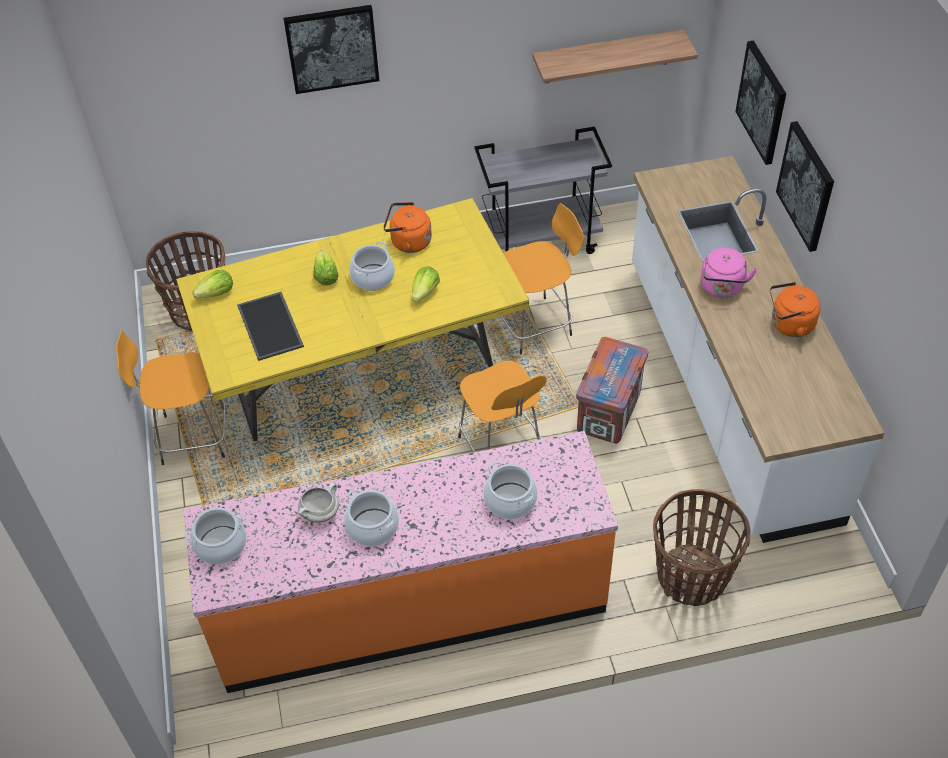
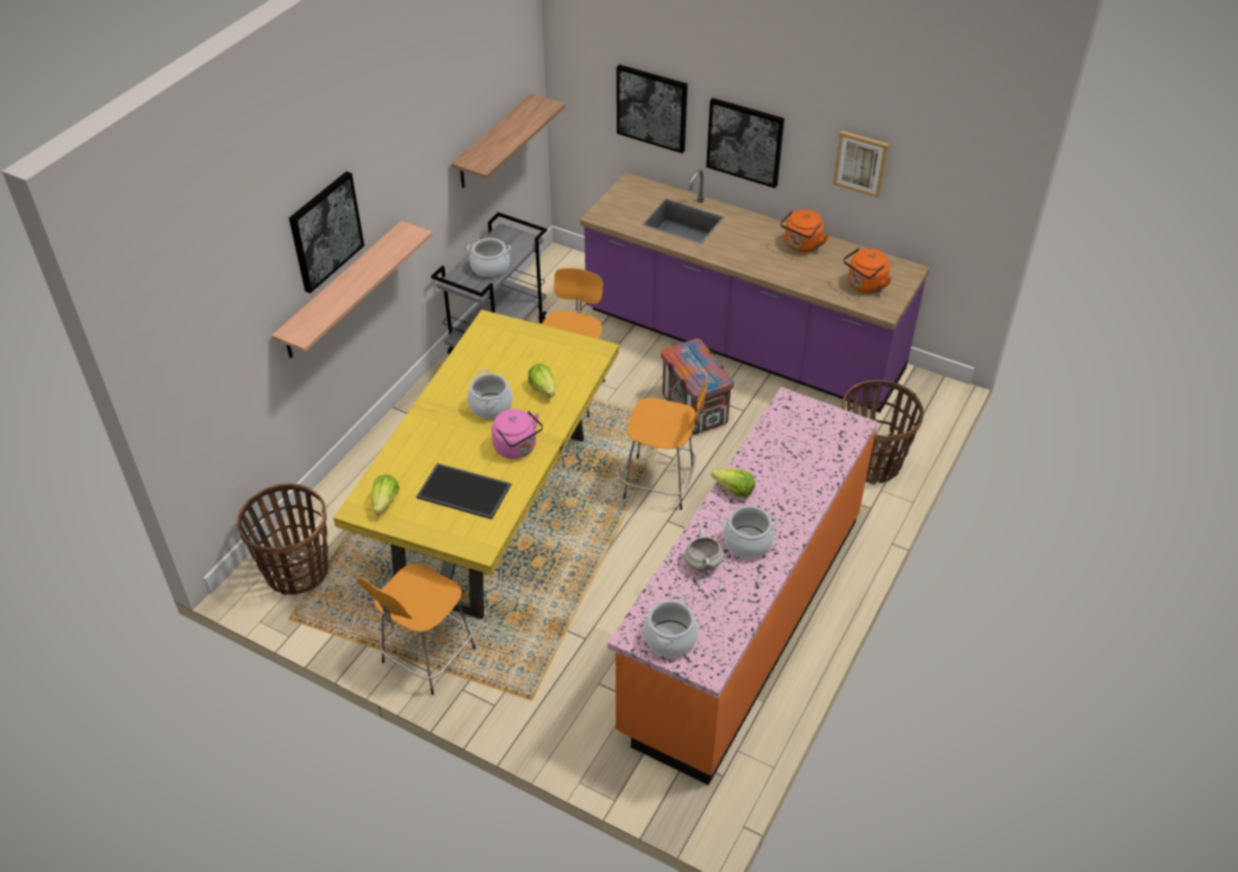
camera: 50 degrees left, 5 degrees down
lettuce [313,250,339,286] -> lettuce moved to [711,468,755,497]
orange kettle [383,202,432,253] -> orange kettle moved to [843,248,892,293]
cooking pot [484,461,537,520] -> cooking pot moved to [467,238,511,278]
white counter [632,156,884,543] -> purple counter [580,169,930,413]
pink kettle [701,248,757,298] -> pink kettle moved to [492,409,543,459]
none -> shelf [272,221,432,358]
none -> picture [833,131,889,198]

